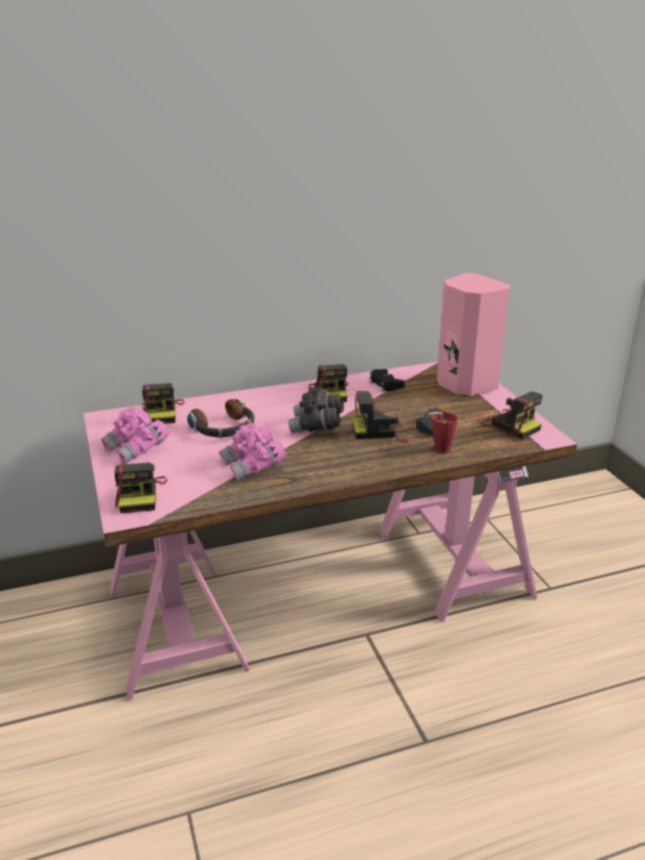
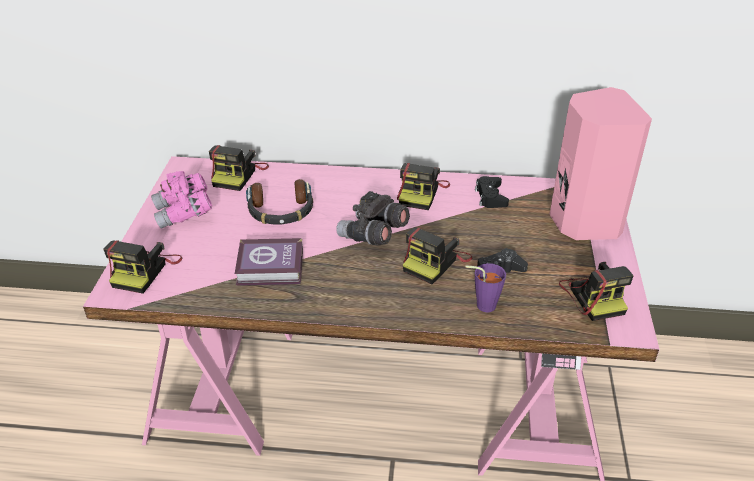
camera: 25 degrees right, 10 degrees up
pink binoculars [219,423,286,481] -> book [235,238,303,286]
camera [352,391,410,443] -> camera turned 75 degrees counterclockwise [403,227,472,284]
red cup [428,412,458,453] -> purple cup [465,263,506,312]

